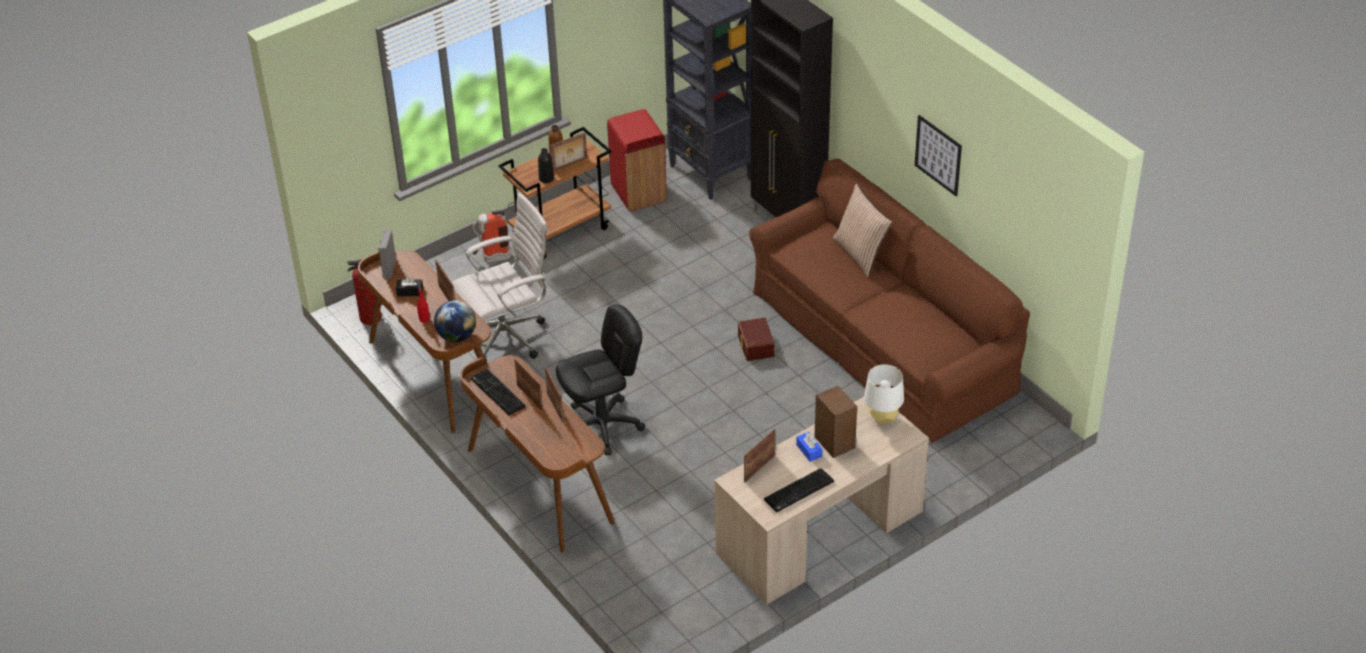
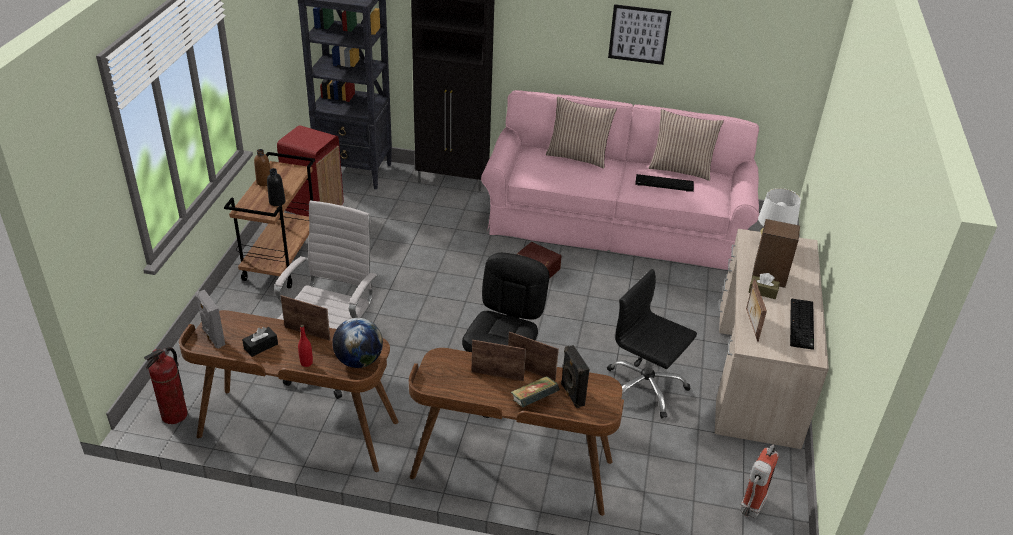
camera: 45 degrees left, 5 degrees down
keyboard [471,369,526,415] -> keyboard moved to [635,174,694,192]
fire extinguisher [472,209,511,263] -> fire extinguisher moved to [740,445,779,518]
picture frame [549,132,587,171] -> none
brown sofa [749,158,1030,443] -> pink sofa [481,90,759,270]
blue tissue box [796,432,822,462] -> brown tissue box [748,273,780,299]
none -> book [511,376,560,408]
none -> black speaker [561,345,590,408]
none -> black office chair [607,269,697,418]
none -> pillow [649,109,724,181]

